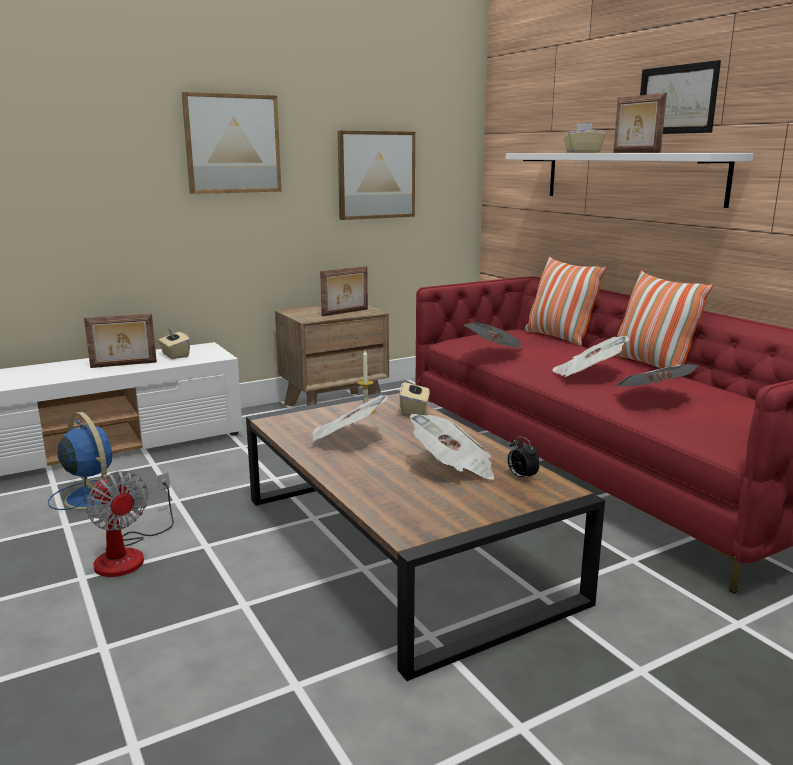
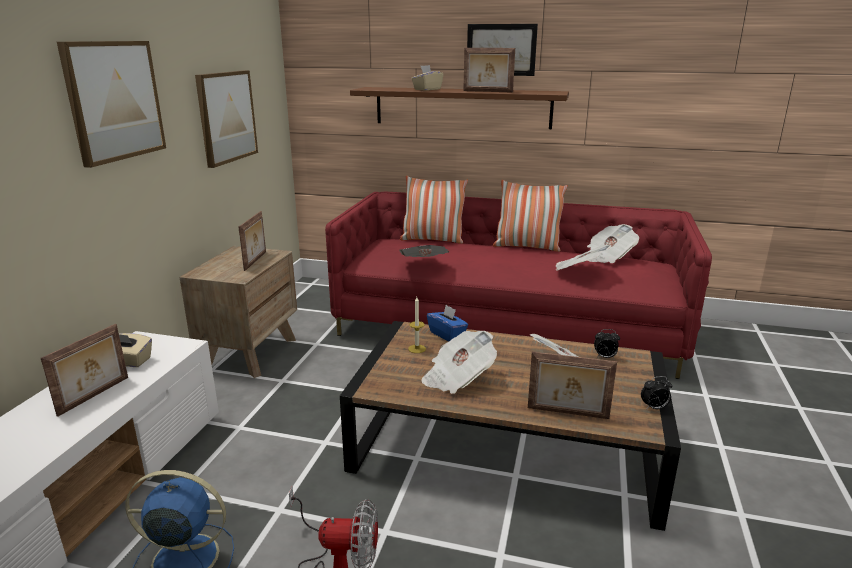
camera: 45 degrees left, 5 degrees up
beige tissue box [399,376,430,416] -> blue tissue box [427,305,468,341]
white shelf [506,153,754,208] -> brown shelf [350,87,569,129]
newspaper [552,336,629,377] -> newspaper moved to [587,224,639,263]
none -> picture frame [528,352,617,419]
none -> alarm clock [641,376,672,410]

